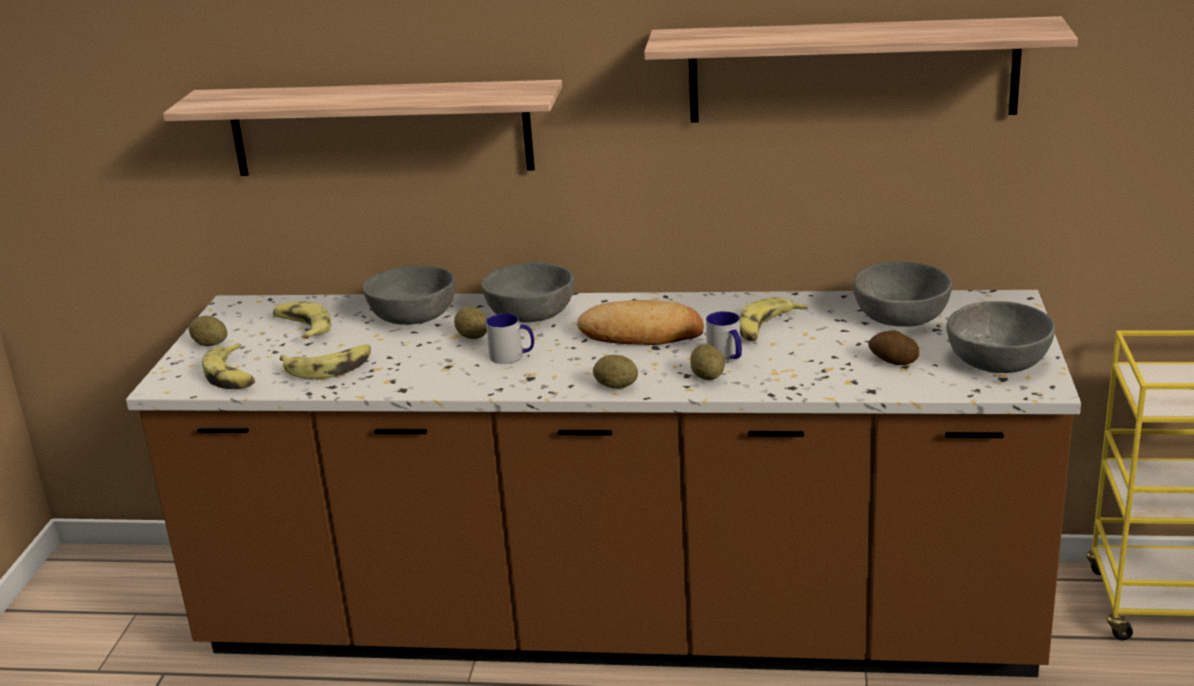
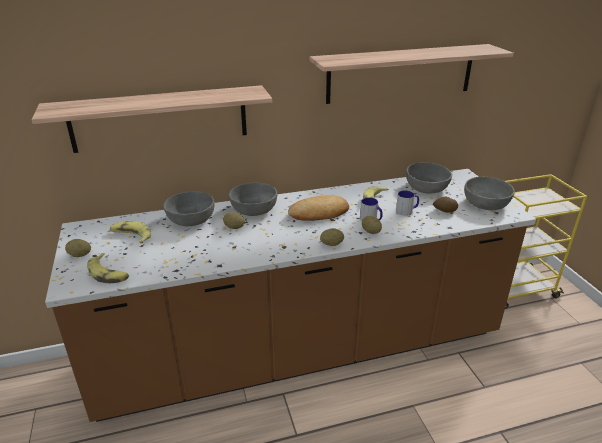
camera: 25 degrees left, 5 degrees up
banana [280,345,371,379] -> none
mug [486,313,534,364] -> mug moved to [396,190,419,216]

